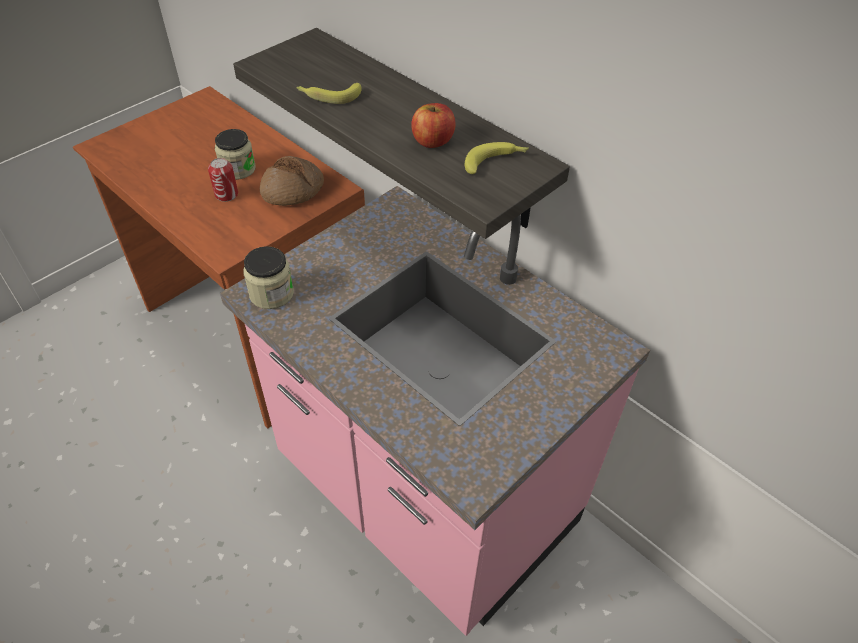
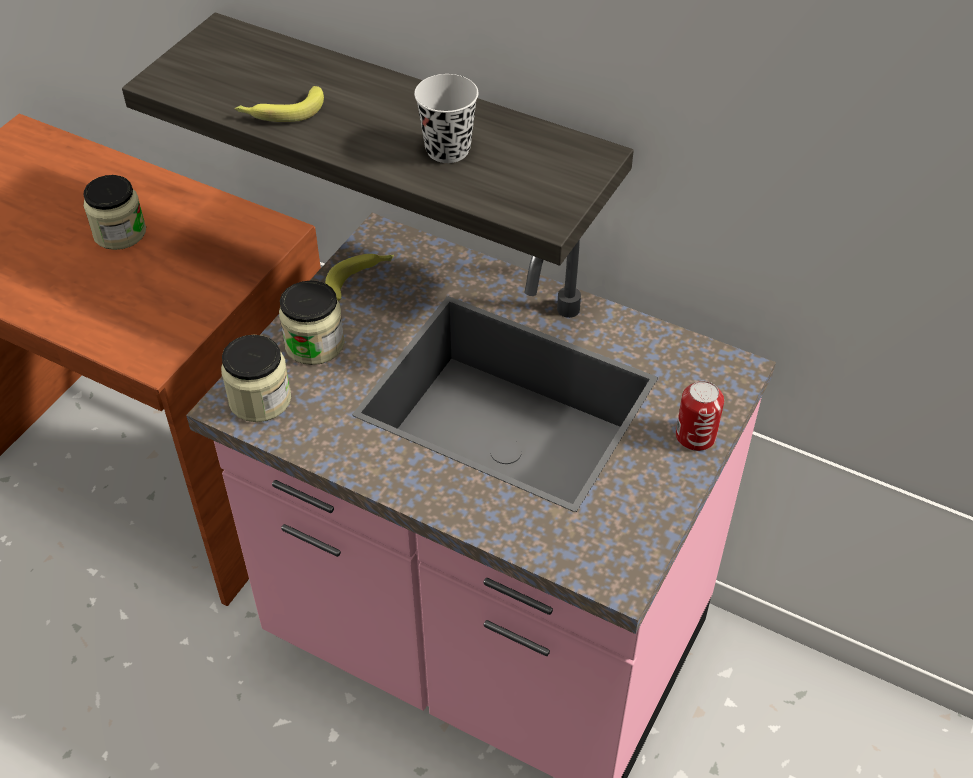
camera: 15 degrees left, 0 degrees up
can [208,158,238,202] -> can moved to [676,381,724,451]
bread [260,156,324,206] -> none
apple [411,103,456,148] -> black cup [414,74,478,163]
banana [465,142,529,174] -> banana moved to [325,254,394,301]
none -> jar [279,280,345,365]

